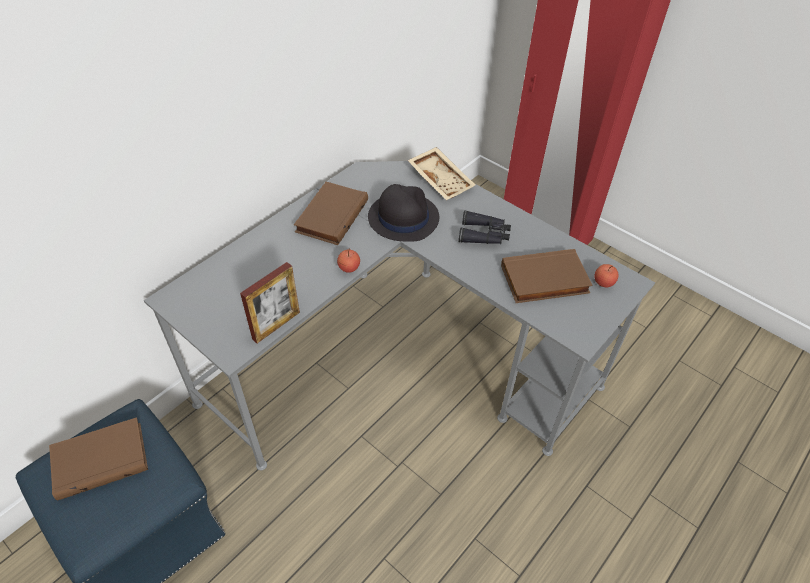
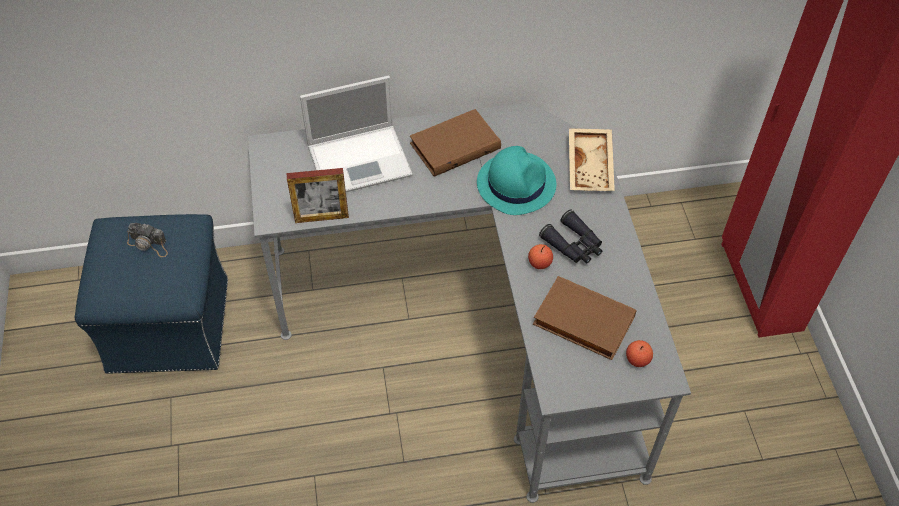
camera: 40 degrees right, 5 degrees up
brown book [49,417,148,500] -> camera [127,223,168,257]
apple [337,249,360,273] -> apple moved to [528,244,553,269]
black hat [368,184,439,242] -> turquoise hat [477,146,556,215]
none -> laptop [300,75,413,192]

